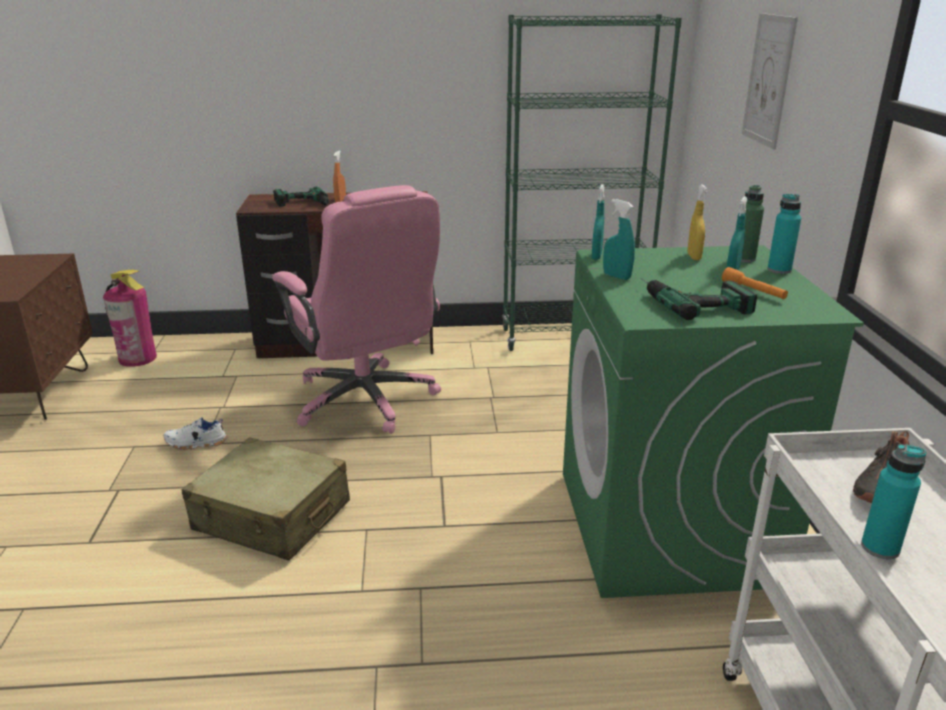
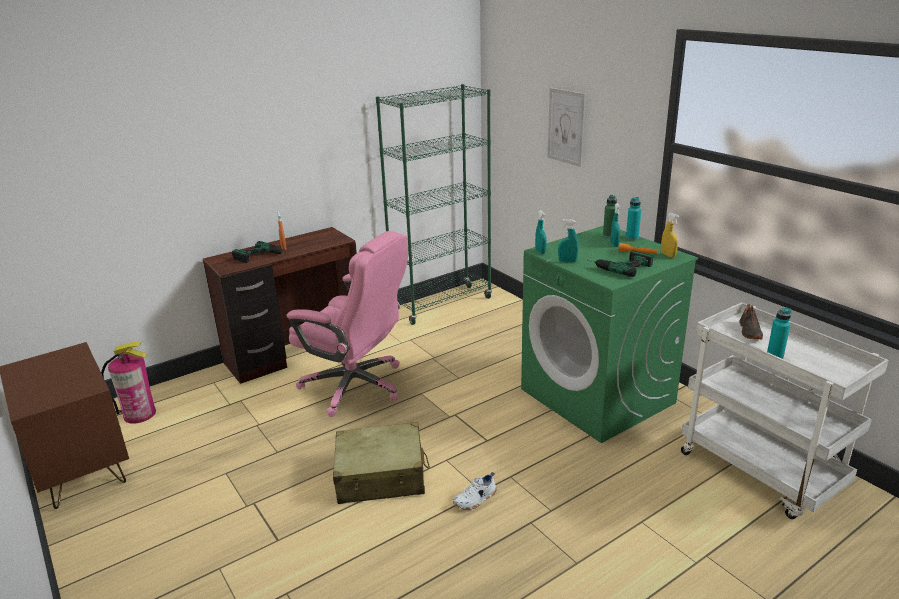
camera: 30 degrees left, 0 degrees up
white shoe [164,417,227,450] -> white shoe moved to [453,472,496,510]
yellow spray bottle [687,185,708,260] -> yellow spray bottle moved to [661,213,679,257]

